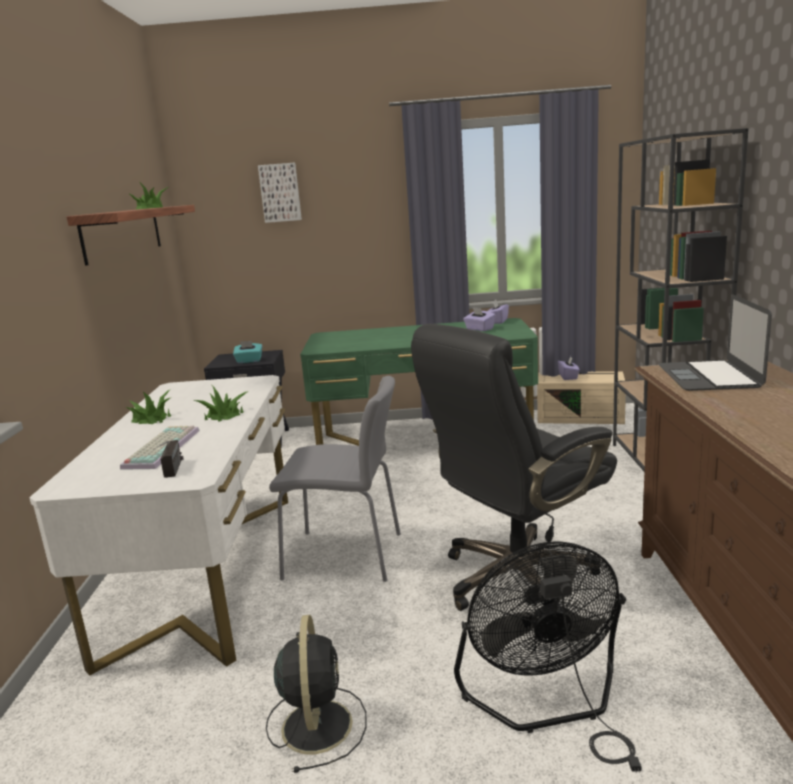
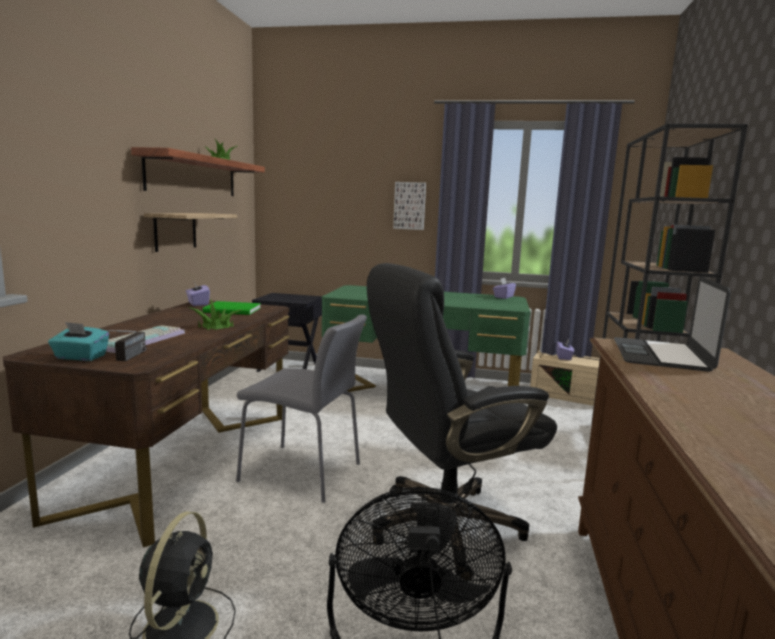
camera: 10 degrees right, 5 degrees down
white desk [29,375,288,676] -> brown desk [3,300,289,547]
potted plant [126,389,171,424] -> none
turquoise tissue box [233,341,262,363] -> turquoise tissue box moved to [48,322,109,361]
picture [258,163,302,223] -> picture moved to [393,182,426,230]
purple tissue box [463,307,496,331] -> purple tissue box moved to [186,282,210,306]
none -> shelf [144,213,237,252]
none -> green book [203,301,261,315]

